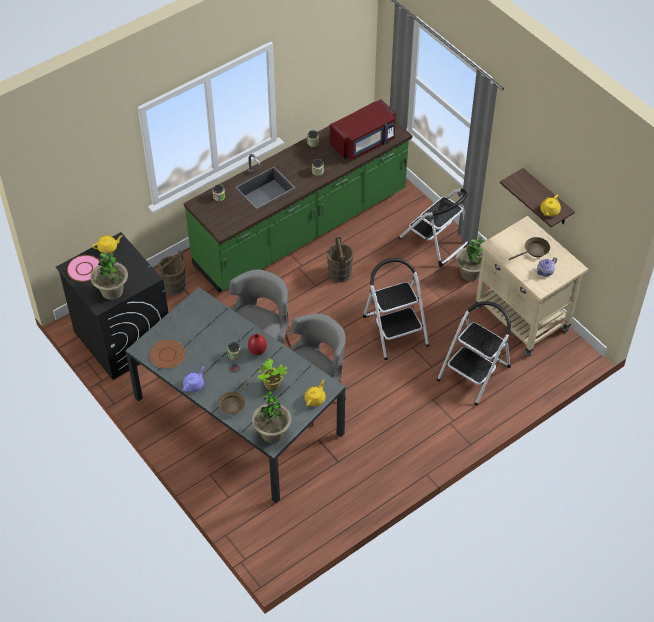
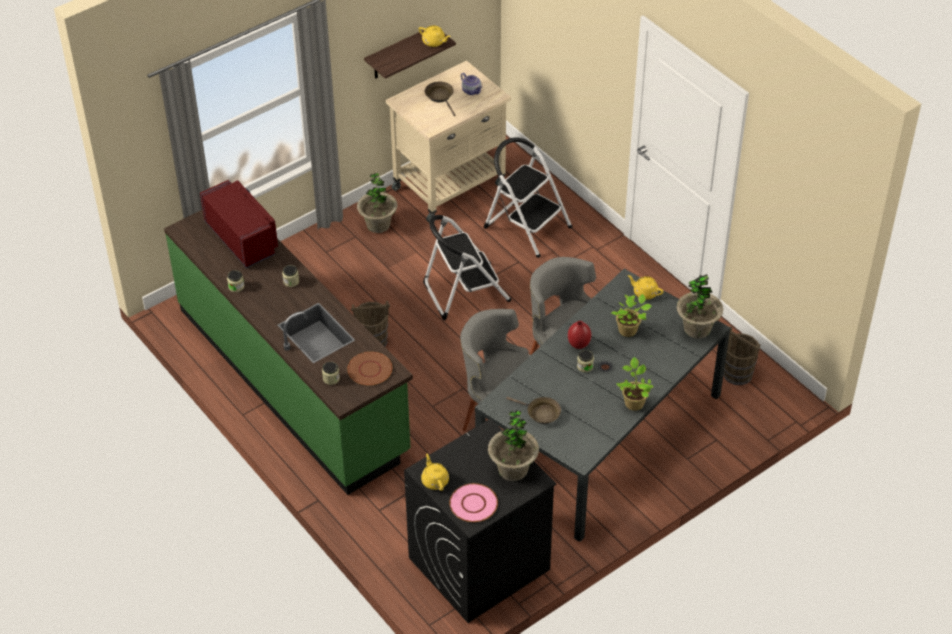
camera: 90 degrees left, 5 degrees down
brown plate [150,340,185,368] -> brown plate moved to [348,352,392,385]
brown bucket [158,250,186,295] -> brown bucket moved to [724,326,761,385]
purple teapot [183,366,204,392] -> potted plant [616,357,654,411]
brown frying pan [218,380,250,414] -> brown frying pan moved to [506,397,561,424]
step ladder [398,189,469,267] -> none

